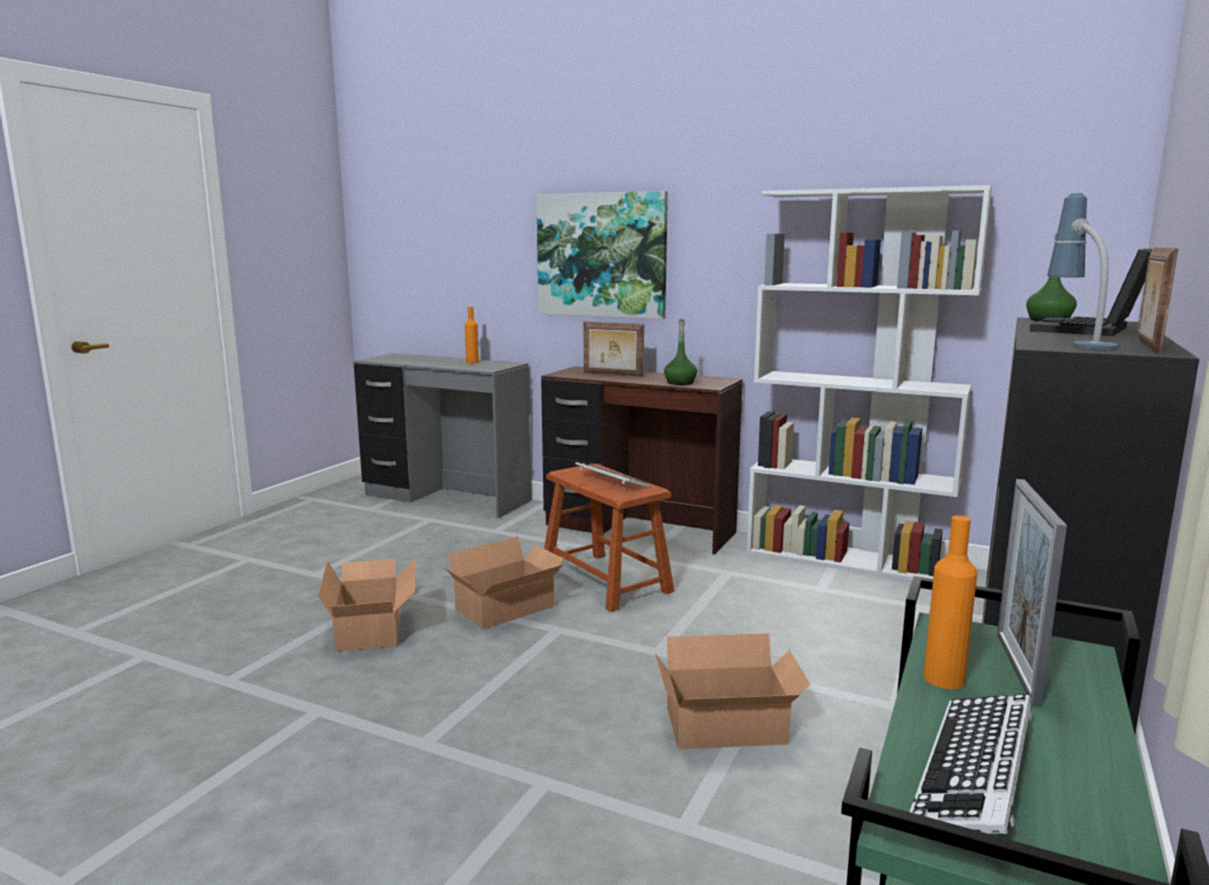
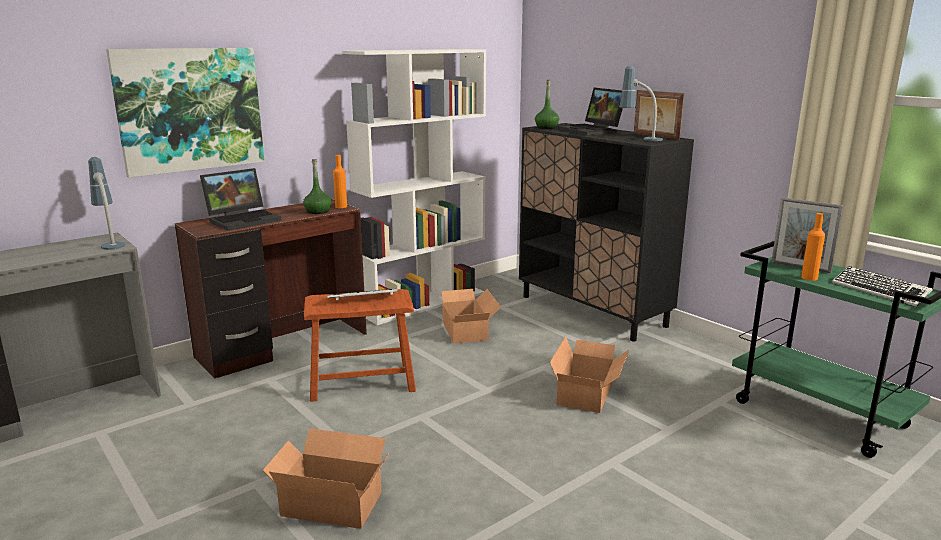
camera: 65 degrees left, 5 degrees up
cardboard box [444,536,564,629] -> cardboard box moved to [436,289,501,344]
orange bottle [465,307,479,363] -> orange bottle moved to [333,155,347,208]
picture frame [584,322,644,377] -> laptop [200,168,282,231]
none -> table lamp [88,157,126,250]

